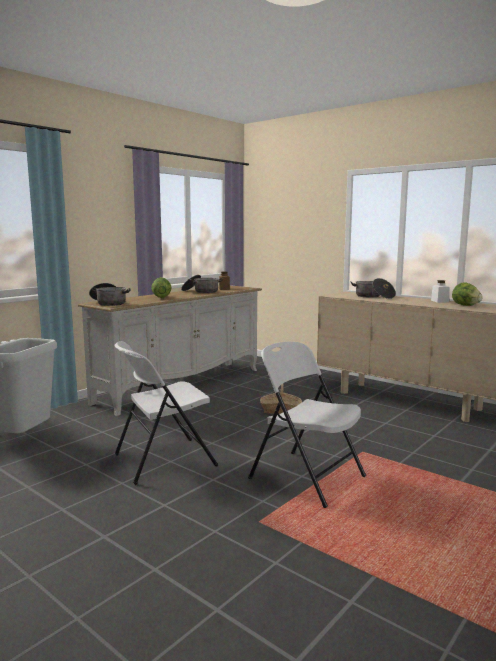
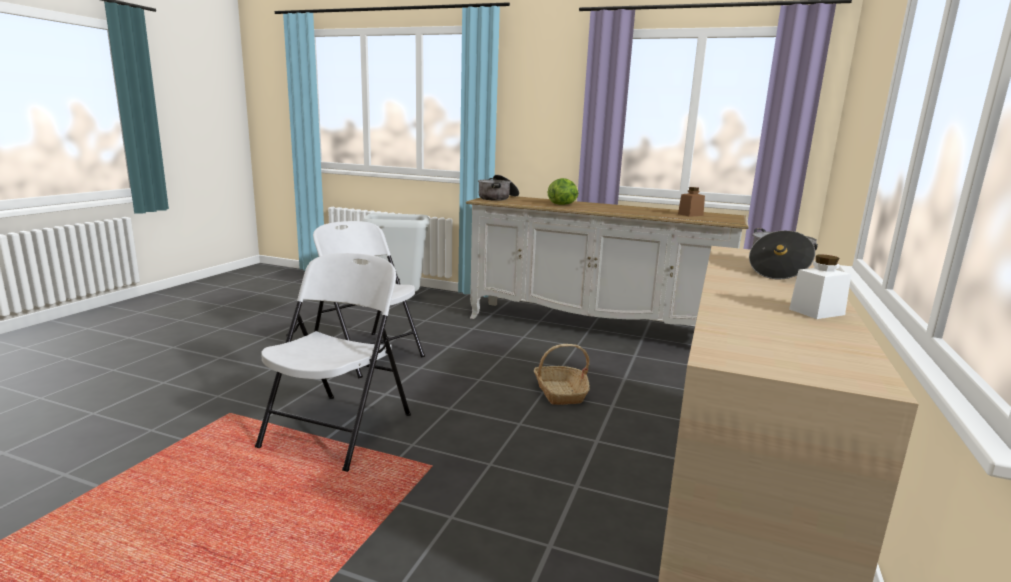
camera: 70 degrees right, 5 degrees up
cooking pot [181,275,223,293] -> none
lettuce [452,282,483,306] -> none

